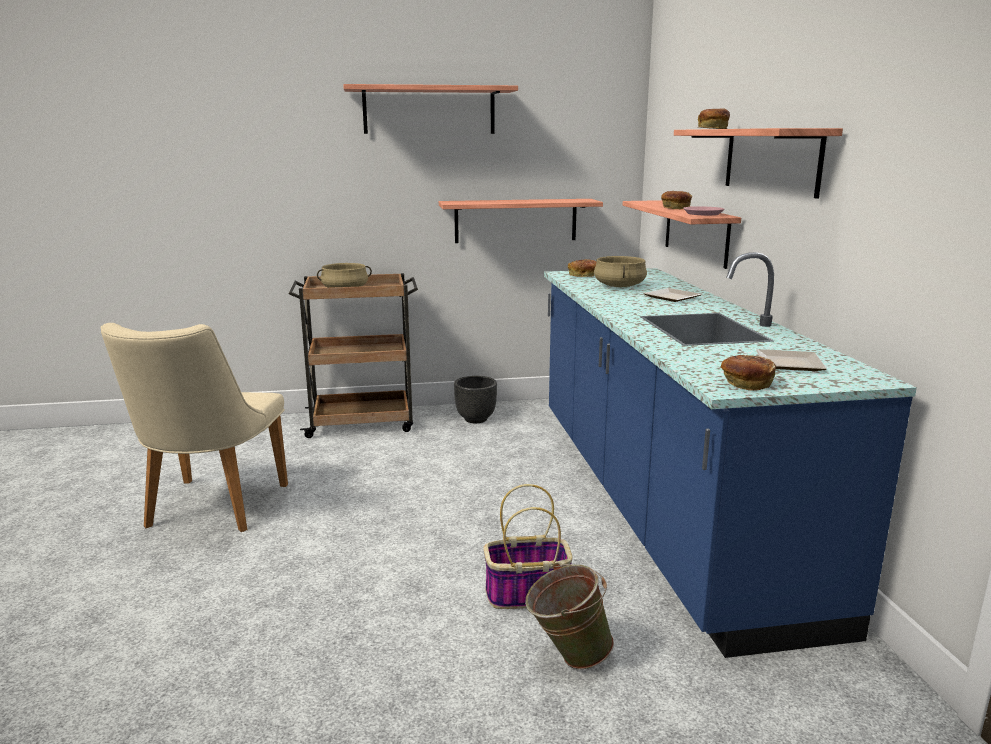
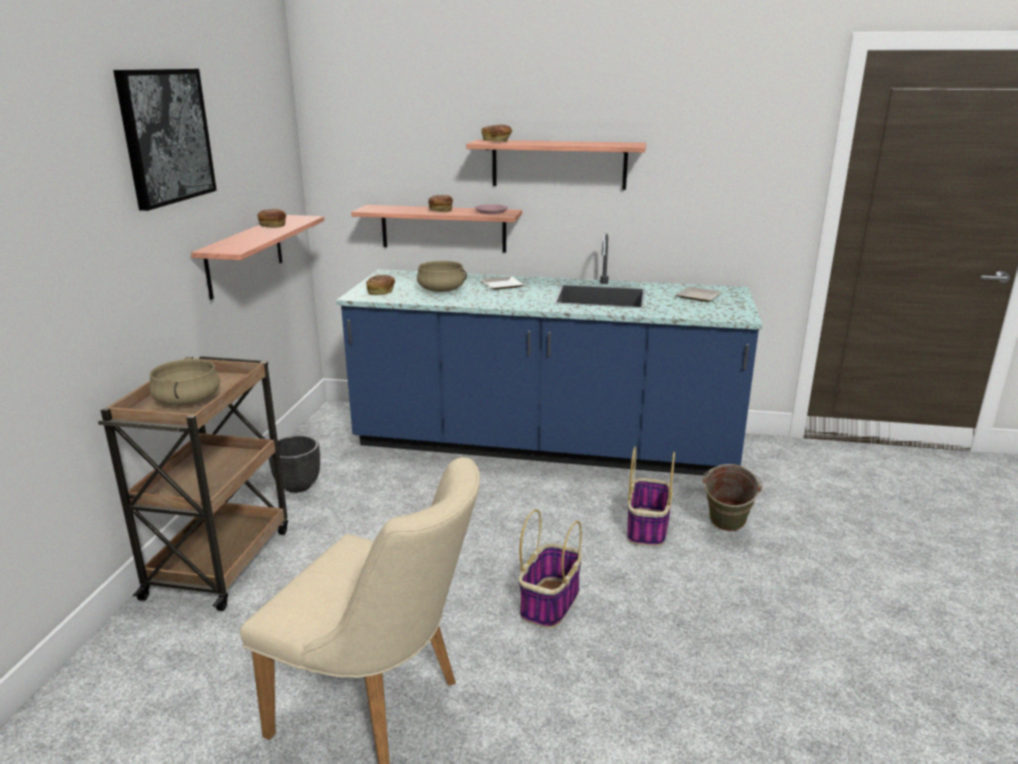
camera: 70 degrees left, 5 degrees up
shelf [343,84,518,134] -> picture [113,69,217,211]
bread [720,355,776,391] -> bread moved to [257,209,286,228]
none -> basket [519,509,582,628]

